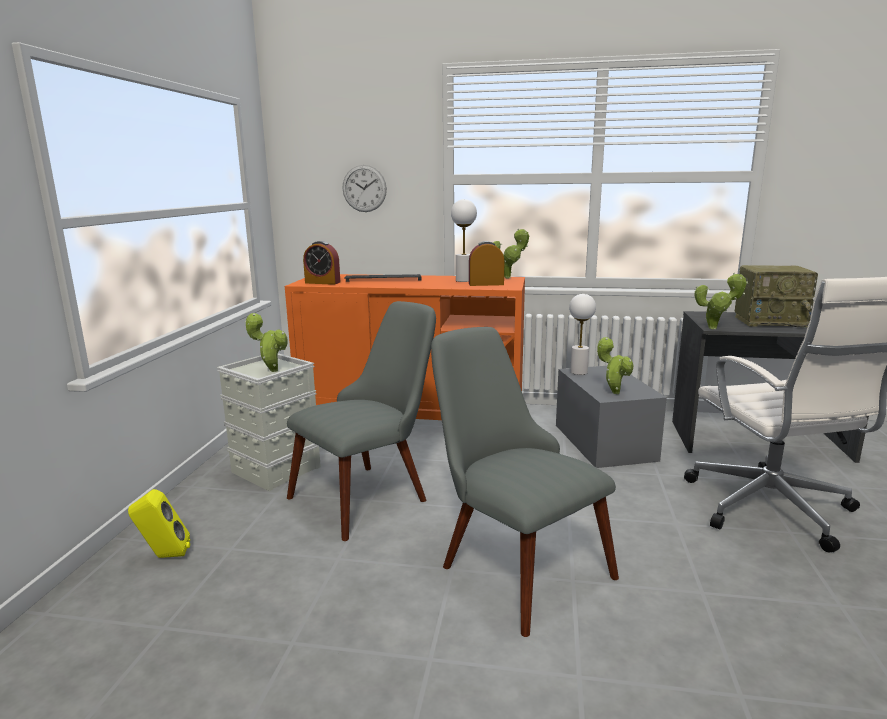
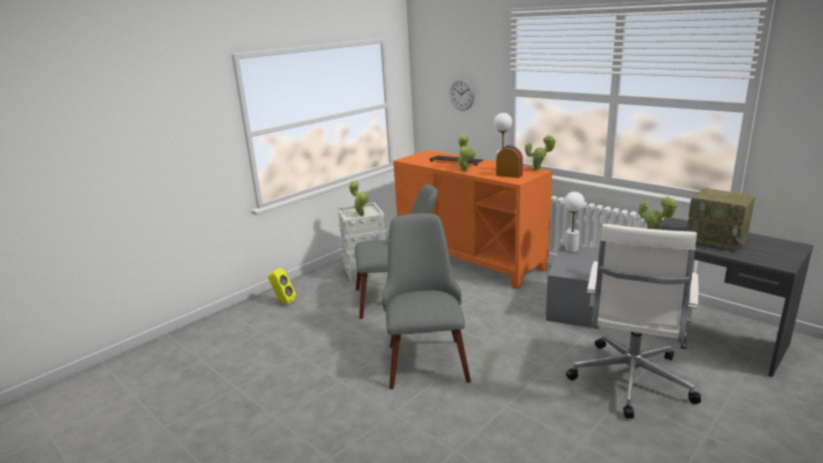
camera: 35 degrees right, 5 degrees up
alarm clock [303,241,340,285] -> none
potted plant [597,337,633,394] -> potted plant moved to [457,134,475,171]

